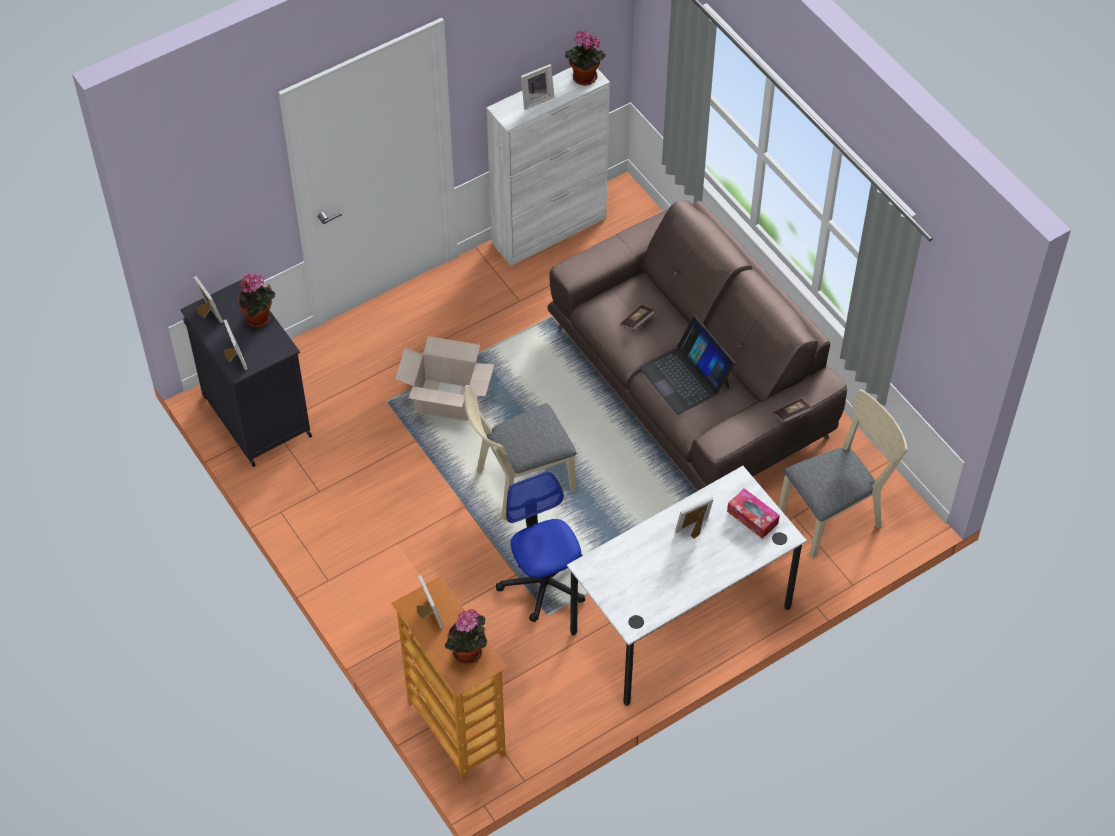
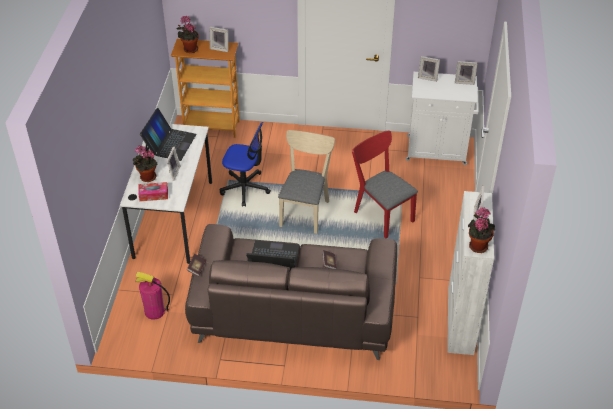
camera: 130 degrees right, 10 degrees down
black cabinet [180,279,312,467] -> white cabinet [406,72,479,165]
potted plant [238,273,275,327] -> potted plant moved to [132,145,158,182]
cardboard box [395,336,494,421] -> red chair [352,130,418,238]
beige chair [778,390,908,558] -> fire extinguisher [135,272,170,320]
none -> laptop [140,108,197,161]

